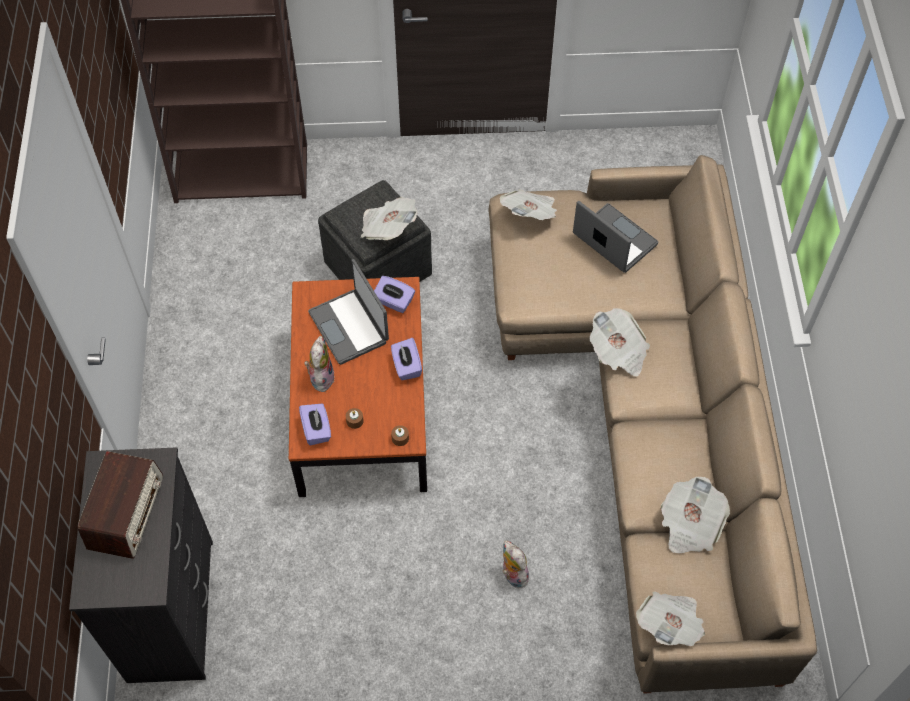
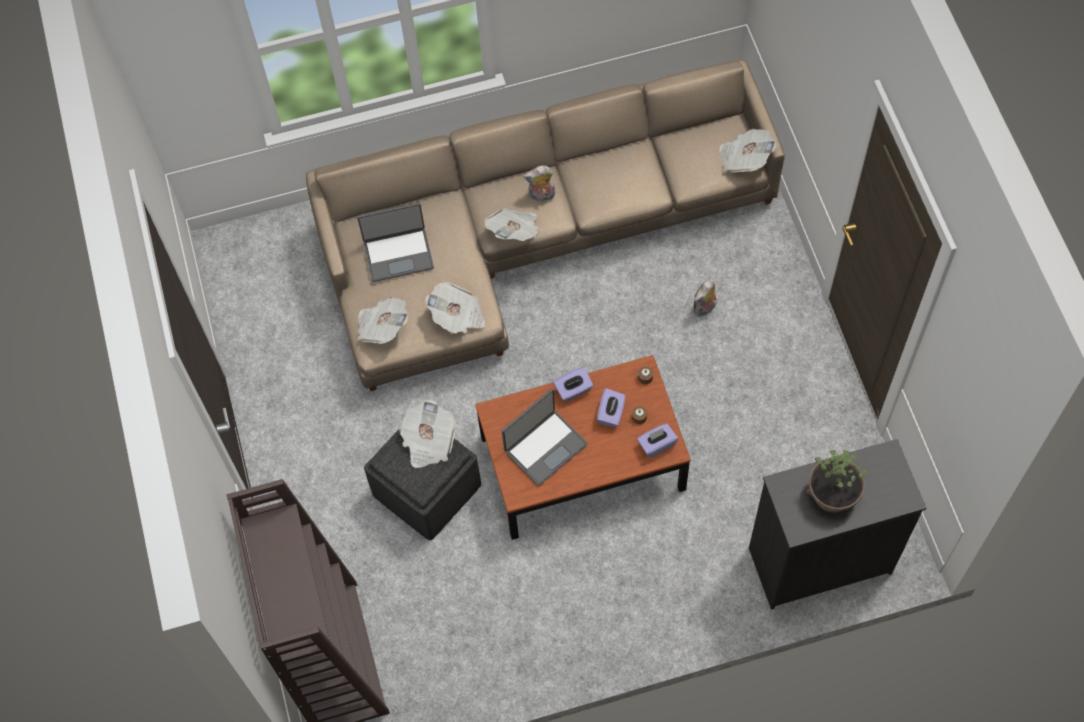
camera: 100 degrees left, 5 degrees up
radio [78,451,163,559] -> potted plant [807,450,870,513]
plush toy [304,336,335,392] -> plush toy moved to [523,165,556,202]
purple tissue box [374,276,415,313] -> purple tissue box moved to [597,388,625,427]
laptop [573,201,658,273] -> laptop turned 135 degrees counterclockwise [357,203,434,282]
newspaper [661,476,730,553] -> newspaper moved to [425,282,485,334]

